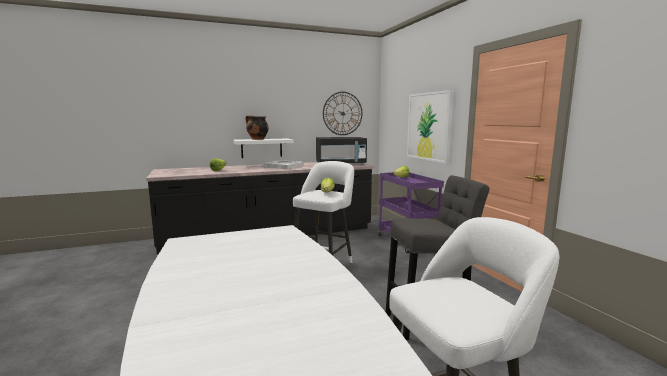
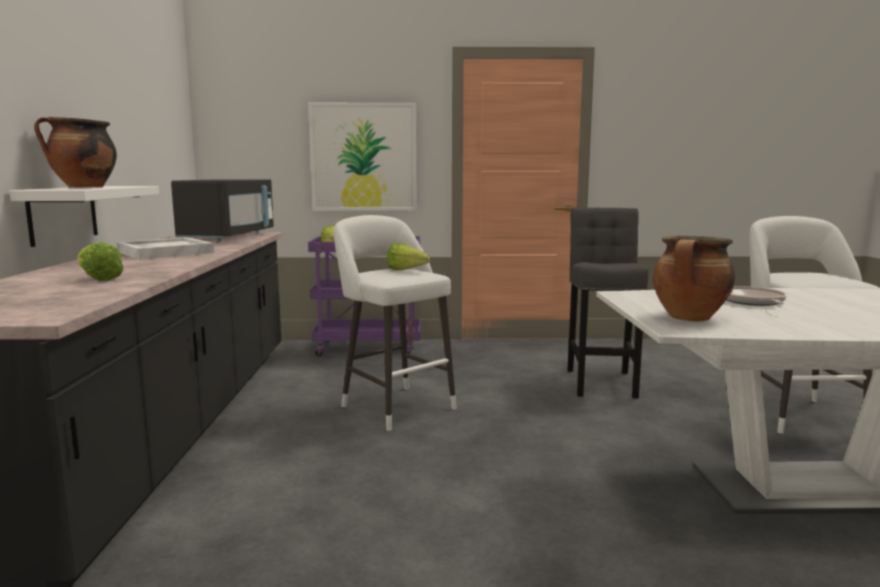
camera: 70 degrees left, 0 degrees up
wall clock [323,92,362,135] -> none
none -> cooking pot [653,236,735,322]
none -> frying pan [726,286,787,306]

